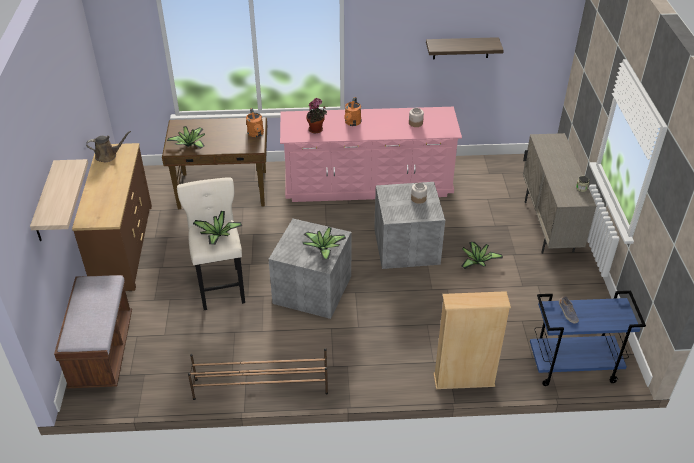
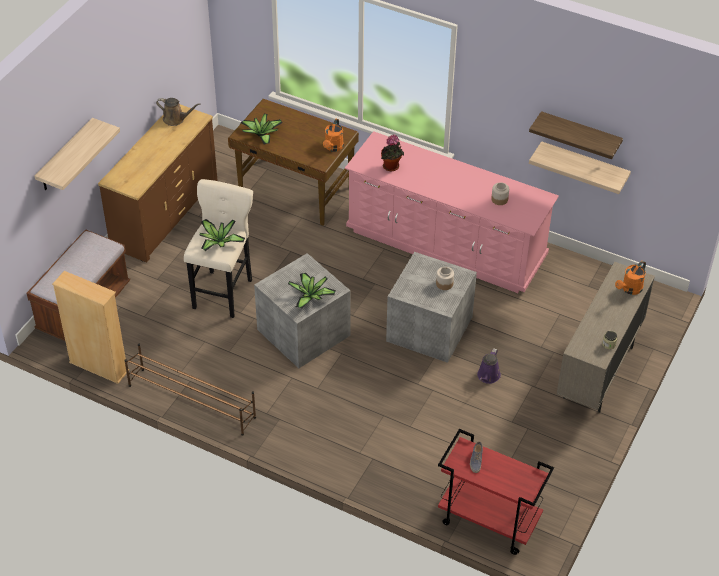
camera: 30 degrees right, 5 degrees up
orange watering can [344,97,361,126] -> orange watering can moved to [615,261,646,295]
beige bookcase [433,291,511,389] -> beige bookcase moved to [52,271,129,384]
potted plant [461,242,503,269] -> purple watering can [477,348,501,384]
blue cart [530,291,646,386] -> red cart [438,429,554,555]
none -> shelf [529,141,631,194]

